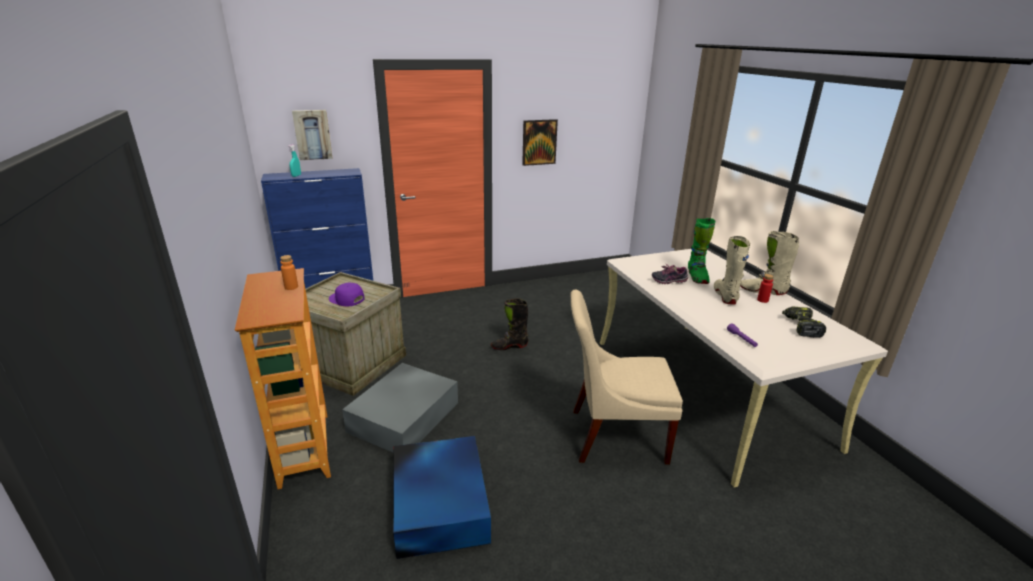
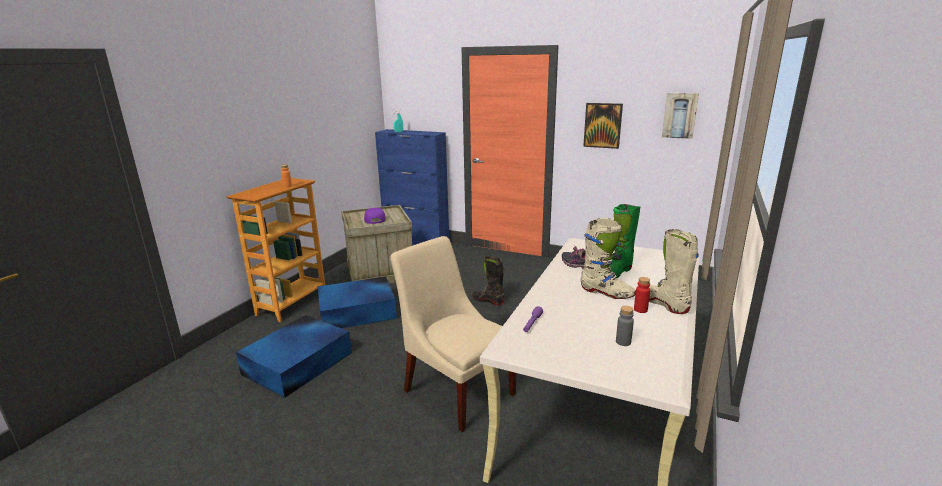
camera: 45 degrees right, 5 degrees down
picture [292,110,333,160] -> picture moved to [662,93,699,139]
grey storage box [342,363,458,453] -> blue storage box [318,276,397,328]
beige boot [714,236,750,305] -> beige boot turned 75 degrees clockwise [581,218,636,299]
power drill [782,307,826,337] -> grey bottle [616,306,634,346]

